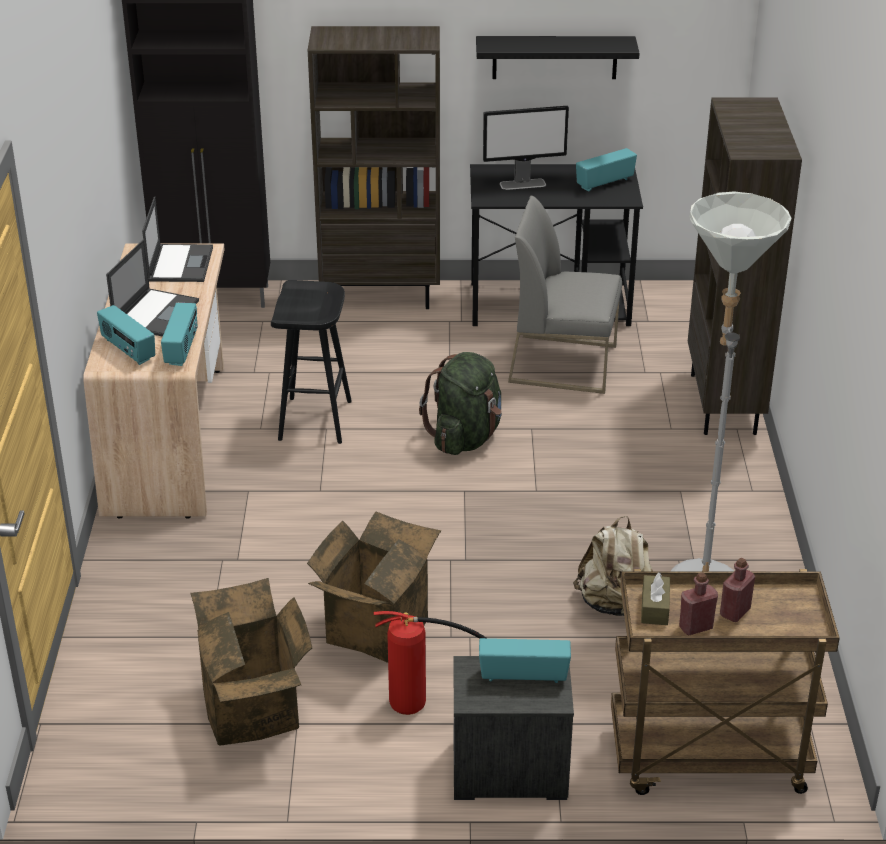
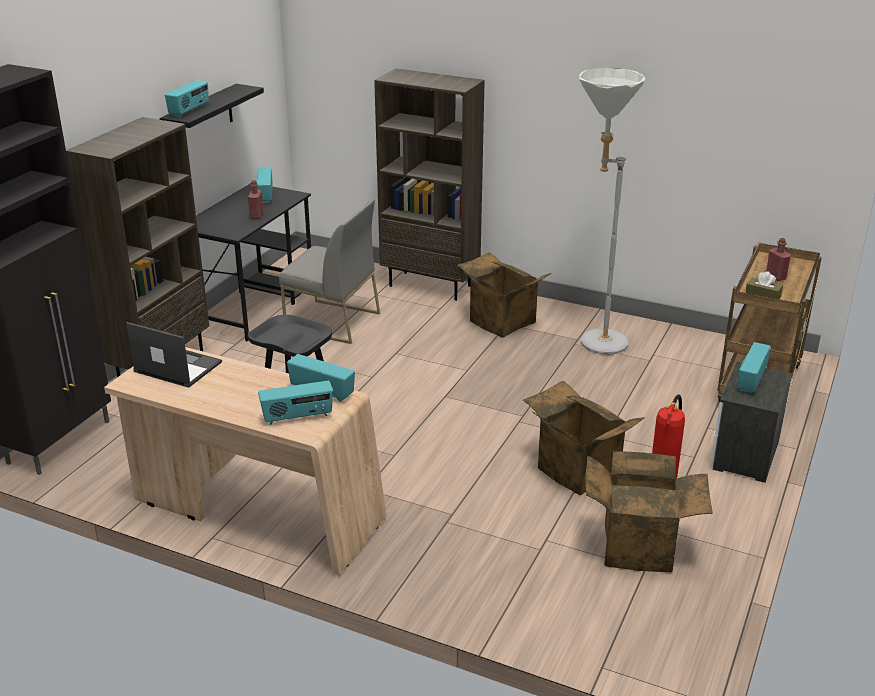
camera: 65 degrees left, 5 degrees down
laptop [106,240,199,337] -> none
green backpack [419,352,502,455] -> none
monitor [483,106,569,190] -> none
grey chair [508,195,622,394] -> grey chair turned 105 degrees counterclockwise [279,200,380,344]
beige backpack [573,516,653,619] -> none
red bottle [679,573,718,635] -> red bottle moved to [248,180,264,219]
none -> radio [165,80,209,118]
none -> cardboard box [457,252,552,338]

